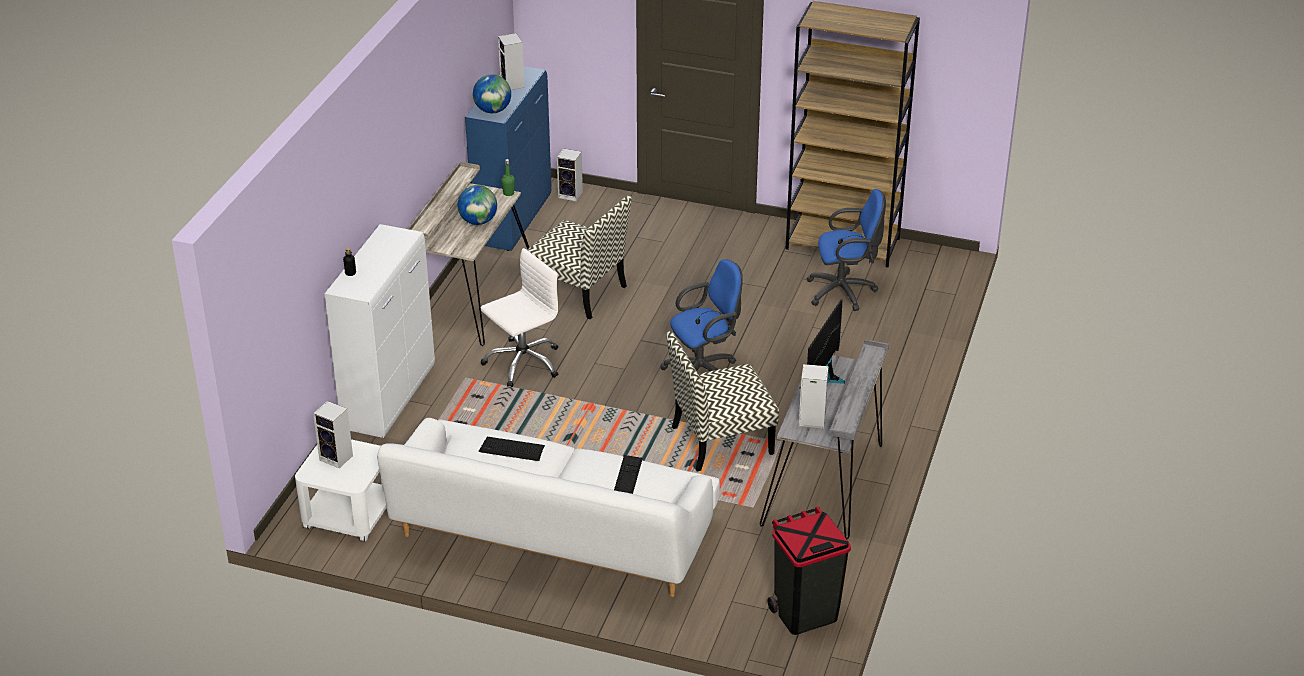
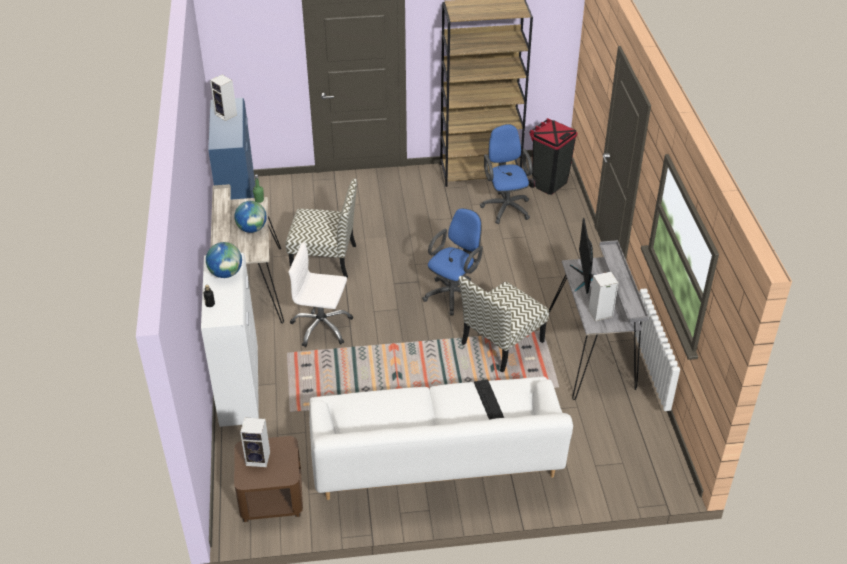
camera: 25 degrees left, 5 degrees up
white side table [295,439,387,542] -> brown side table [234,436,303,522]
globe [473,74,511,113] -> globe moved to [206,242,242,278]
keyboard [478,437,545,461] -> none
white office chair [481,248,558,387] -> white office chair turned 105 degrees counterclockwise [288,242,353,347]
speaker [557,148,583,202] -> none
black trash can [767,506,851,635] -> black trash can moved to [528,118,578,195]
blue office chair [807,189,886,311] -> blue office chair turned 75 degrees counterclockwise [480,124,533,224]

